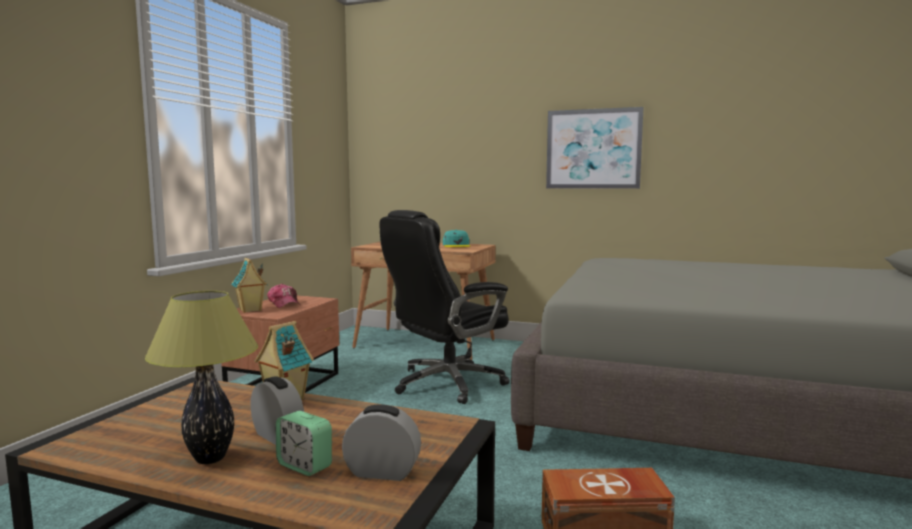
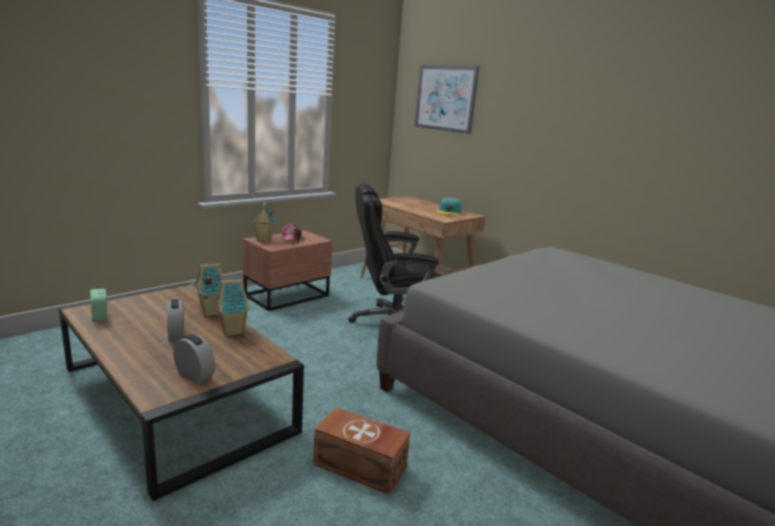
camera: 25 degrees right, 10 degrees up
table lamp [145,291,258,464] -> none
alarm clock [276,411,332,476] -> alarm clock moved to [90,289,108,322]
picture [546,107,644,189] -> picture moved to [415,65,479,134]
none -> toy house [216,279,250,336]

